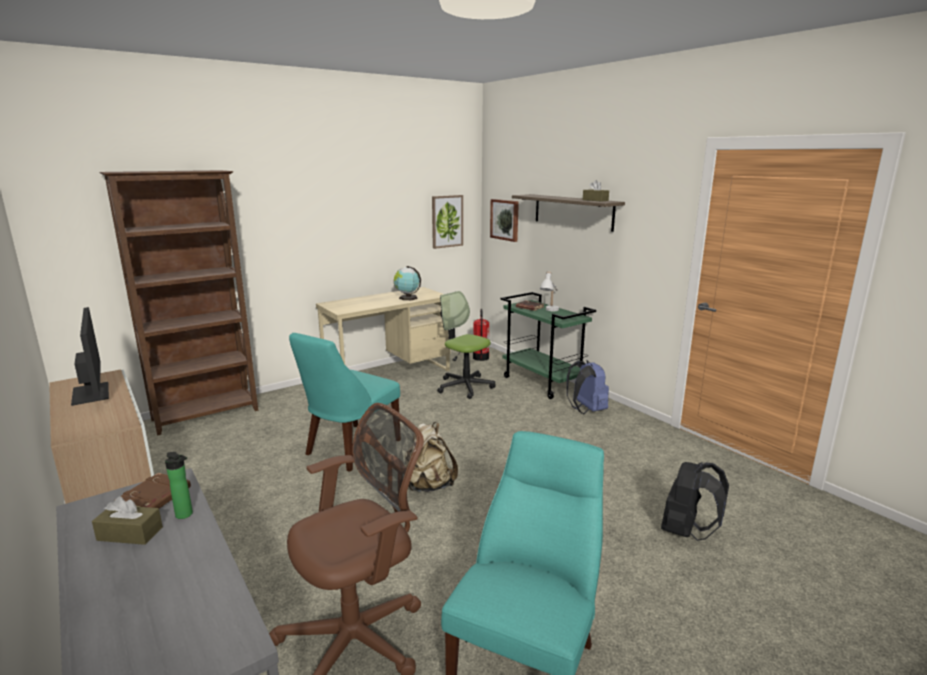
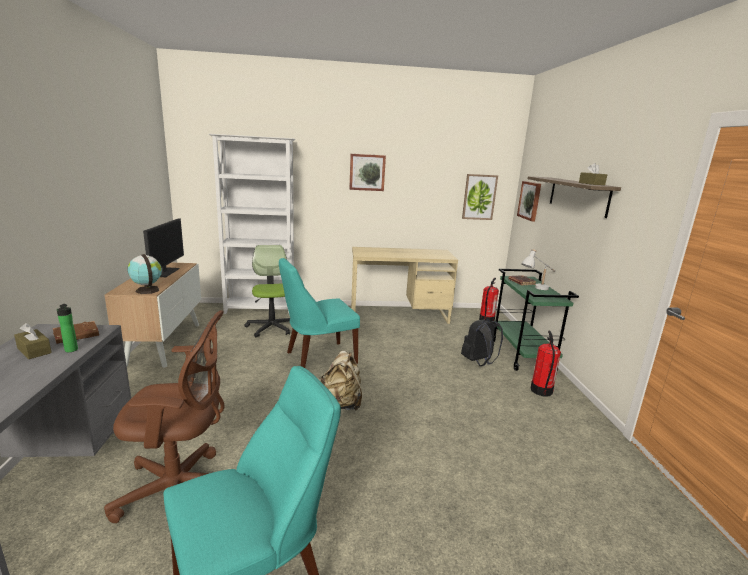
camera: 30 degrees right, 0 degrees up
brown bookcase [99,170,258,435] -> white bookcase [209,134,295,314]
globe [394,266,421,300] -> globe moved to [127,254,162,294]
office chair [437,291,495,399] -> office chair moved to [245,245,290,337]
blue backpack [567,360,609,414] -> fire extinguisher [531,330,561,397]
black backpack [661,462,729,541] -> black backpack moved to [461,319,503,366]
none -> picture [349,154,386,191]

